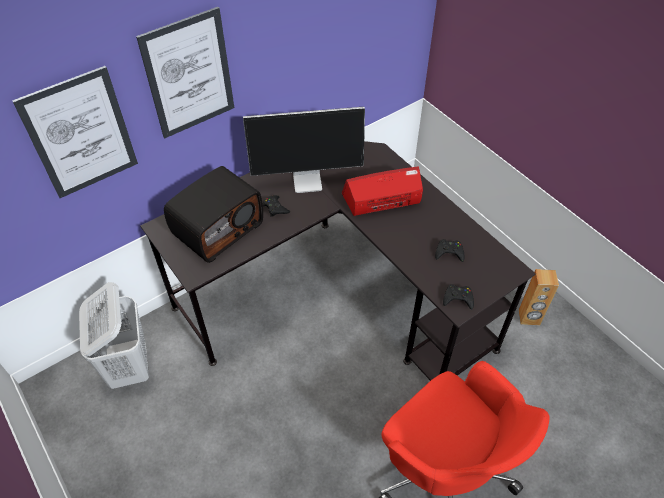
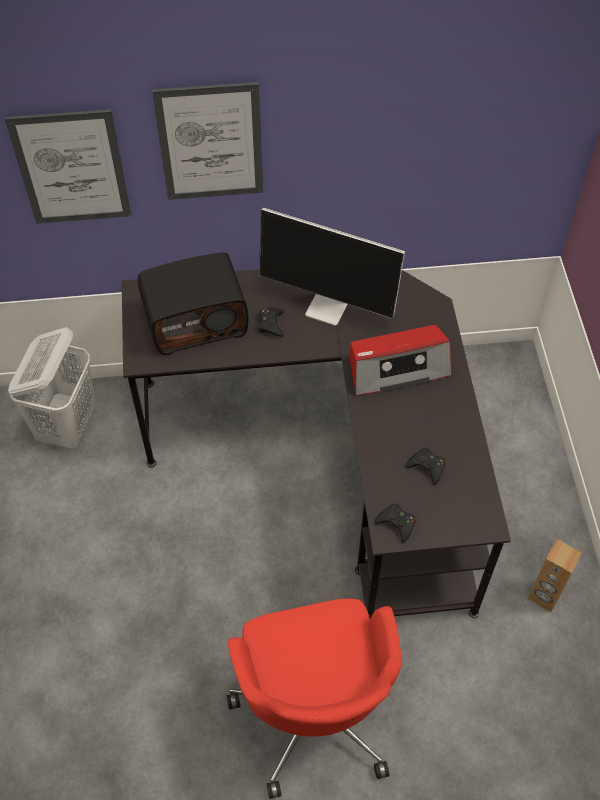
camera: 30 degrees right, 5 degrees up
radio [341,166,423,216] -> radio turned 150 degrees clockwise [350,325,452,396]

